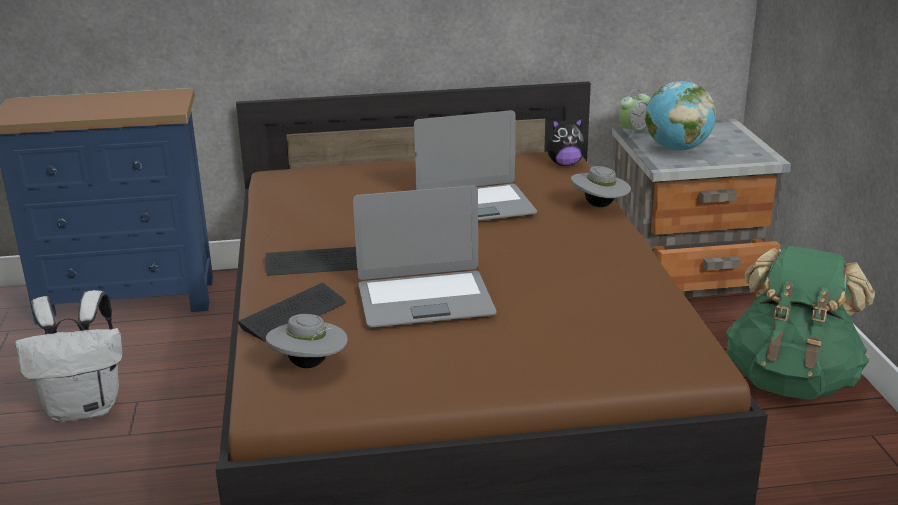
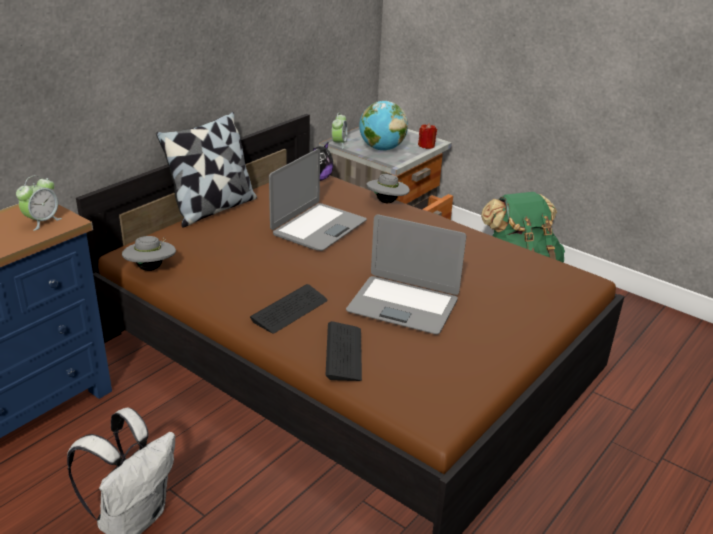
camera: 45 degrees left, 5 degrees up
grey hat [266,314,348,368] -> grey hat moved to [122,236,176,271]
laptop [353,185,497,328] -> laptop turned 75 degrees clockwise [346,214,466,335]
none -> alarm clock [16,175,62,231]
none -> pillow [156,112,257,228]
none -> red candle [418,123,437,149]

